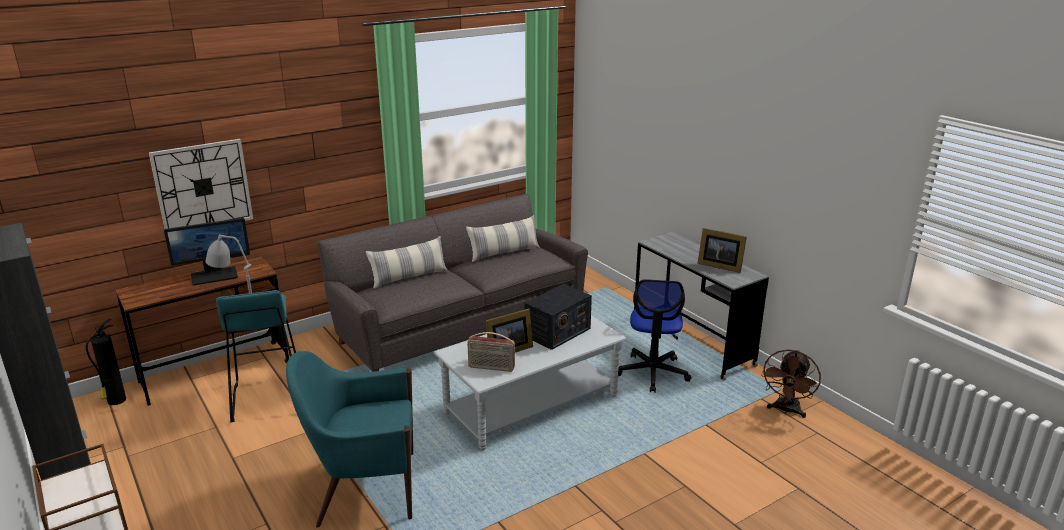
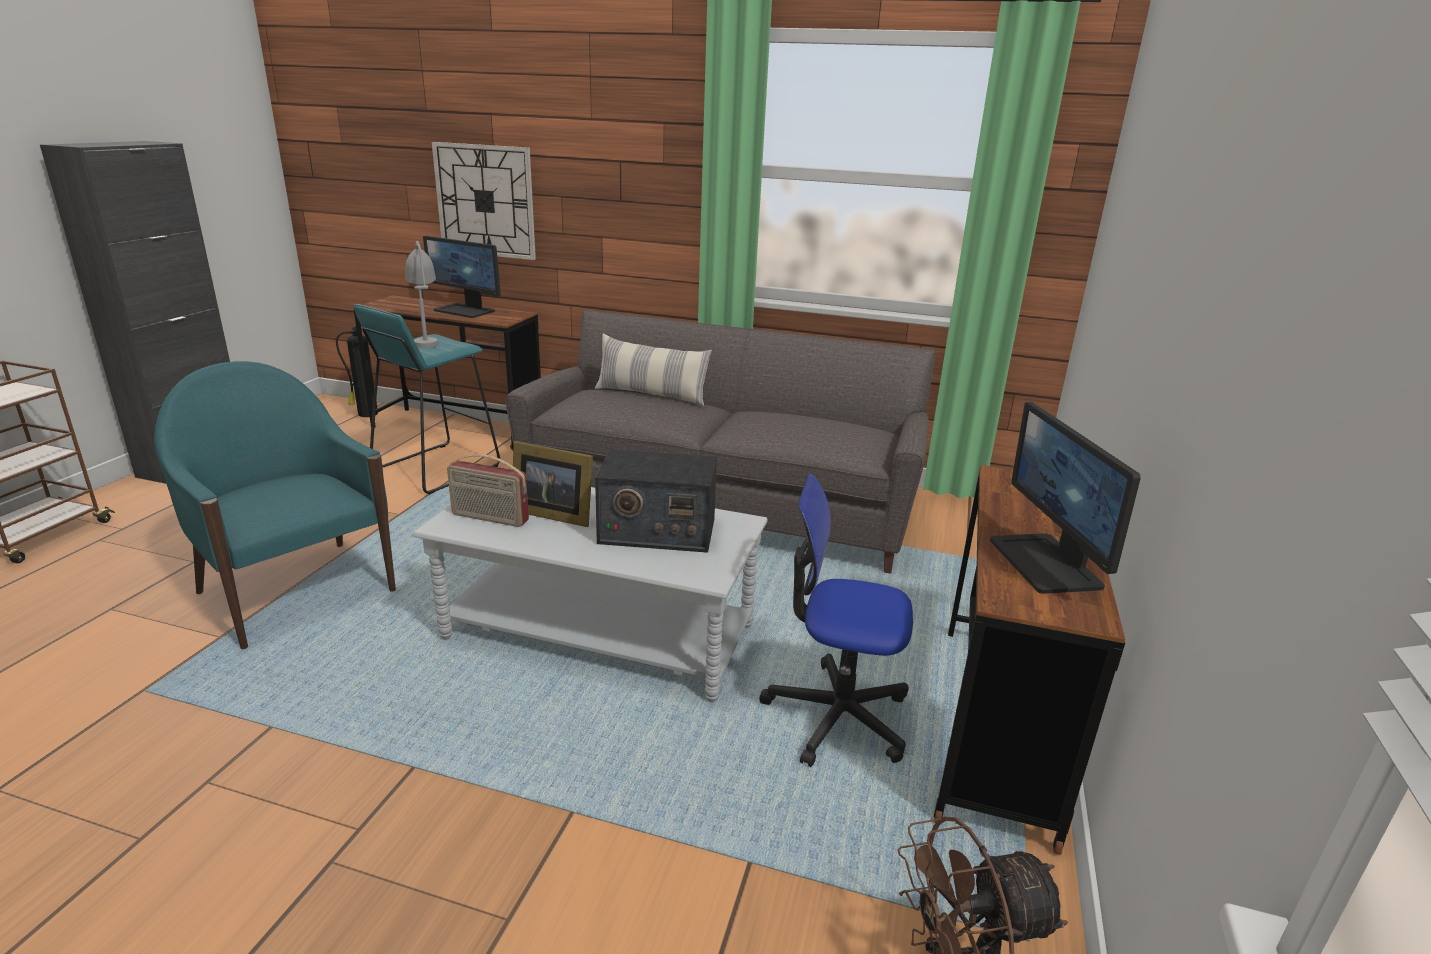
camera: 50 degrees right, 0 degrees up
pillow [466,215,540,262] -> none
radio [467,332,515,372] -> radio turned 45 degrees counterclockwise [447,454,529,527]
office chair [618,279,692,393] -> office chair turned 45 degrees clockwise [759,474,913,767]
grey desk [634,232,769,381] -> brown desk [934,465,1125,855]
picture frame [698,228,747,273] -> monitor [990,402,1141,594]

